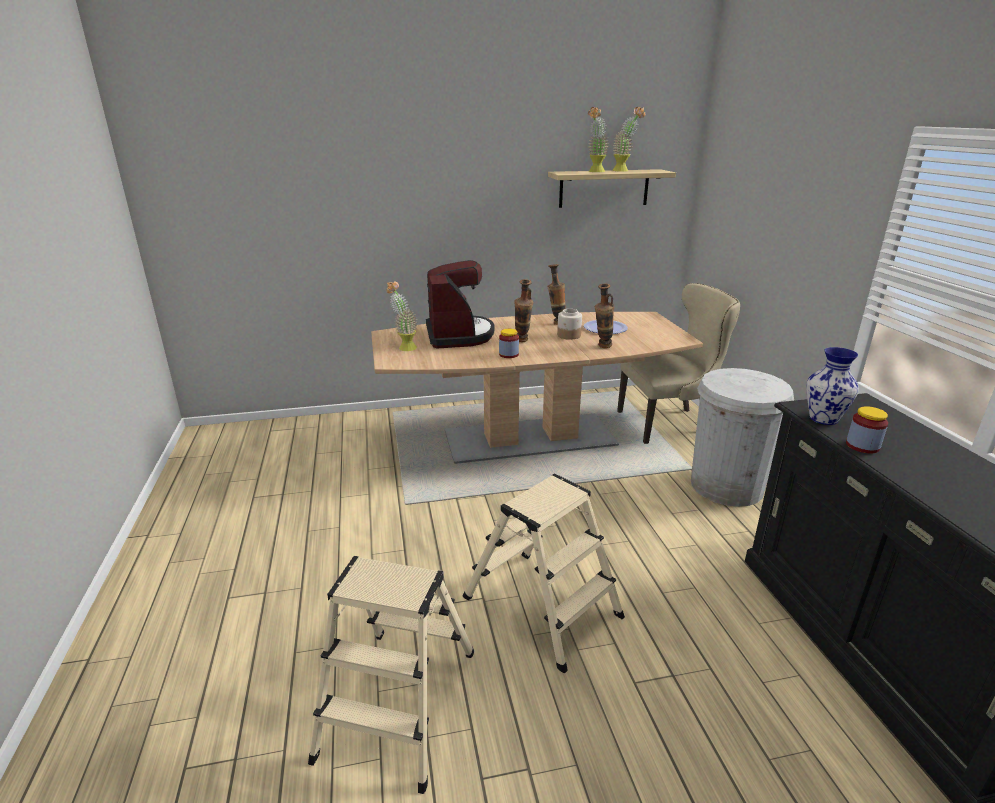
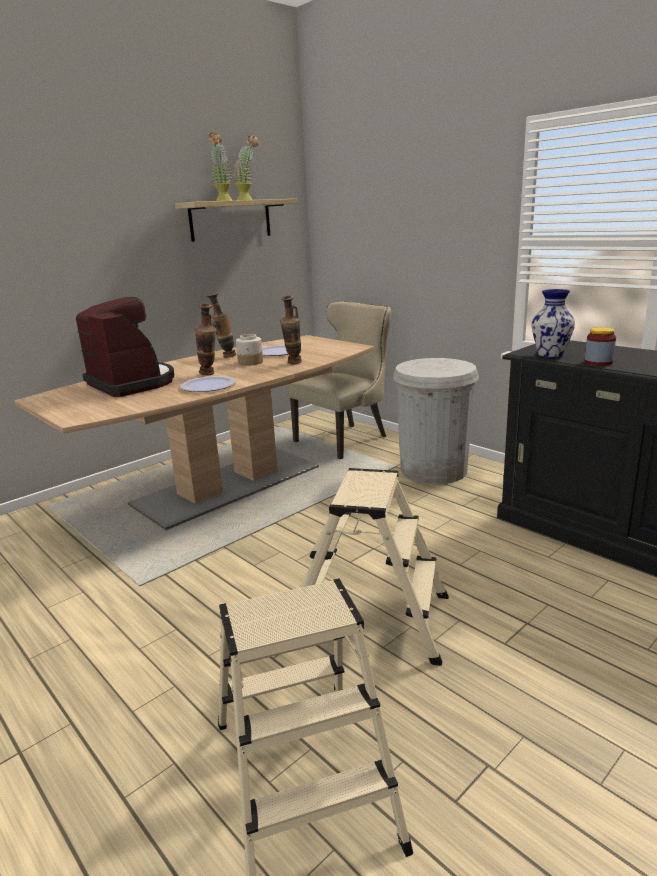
camera: 30 degrees left, 5 degrees down
potted plant [386,281,417,351] -> none
jar [499,329,519,358] -> plate [180,376,236,392]

